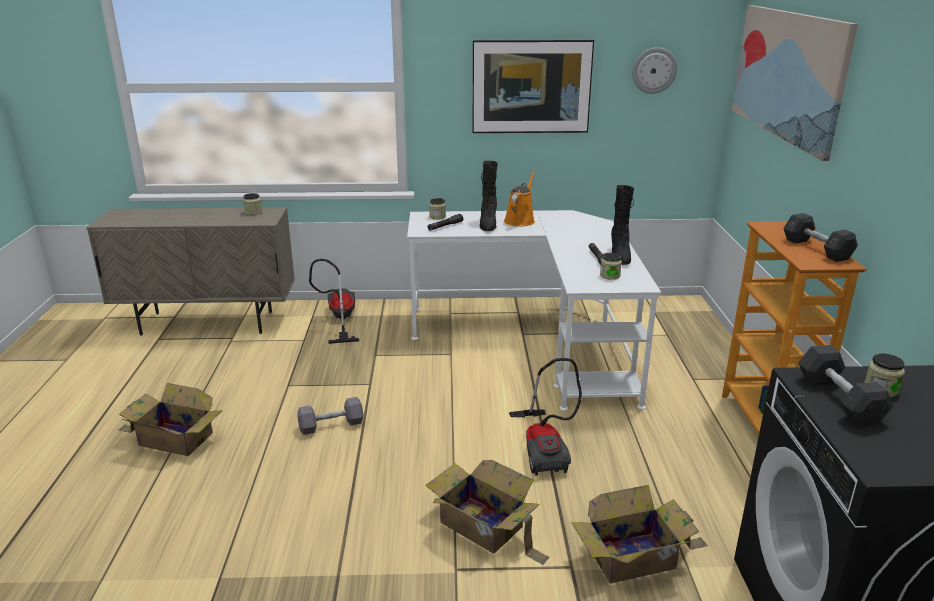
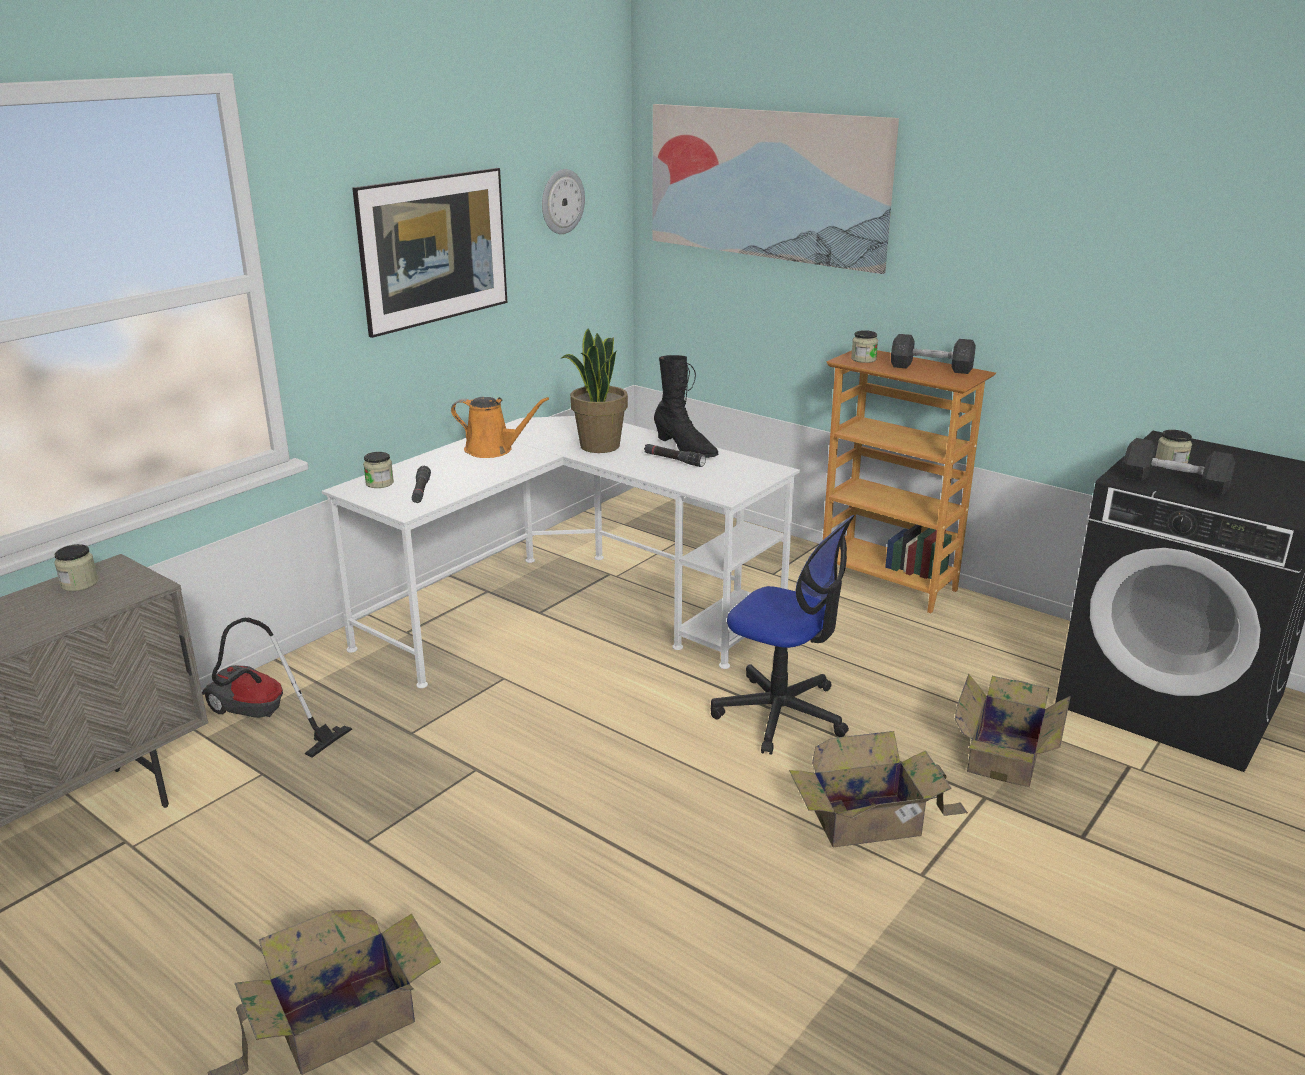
camera: 50 degrees left, 0 degrees up
grey dumbbell [297,397,364,435] -> none
black boot [480,161,498,231] -> none
orange watering can [504,172,535,227] -> orange watering can turned 135 degrees clockwise [451,397,549,458]
vacuum cleaner [509,358,582,476] -> office chair [711,515,855,755]
jar [600,253,622,280] -> jar moved to [851,330,878,363]
none -> potted plant [560,328,628,453]

